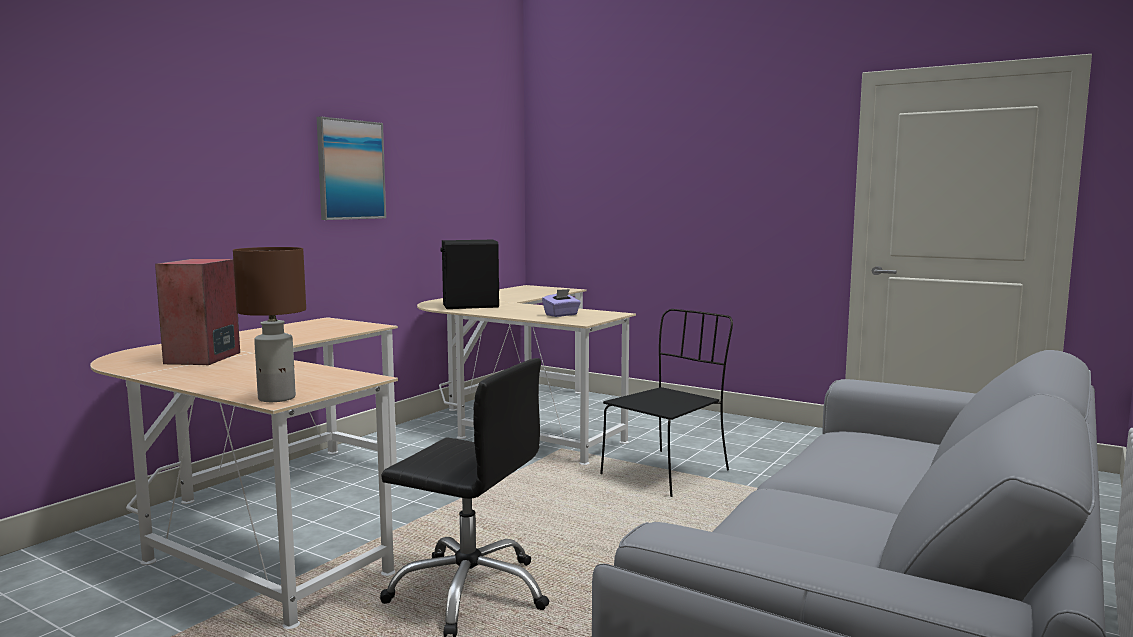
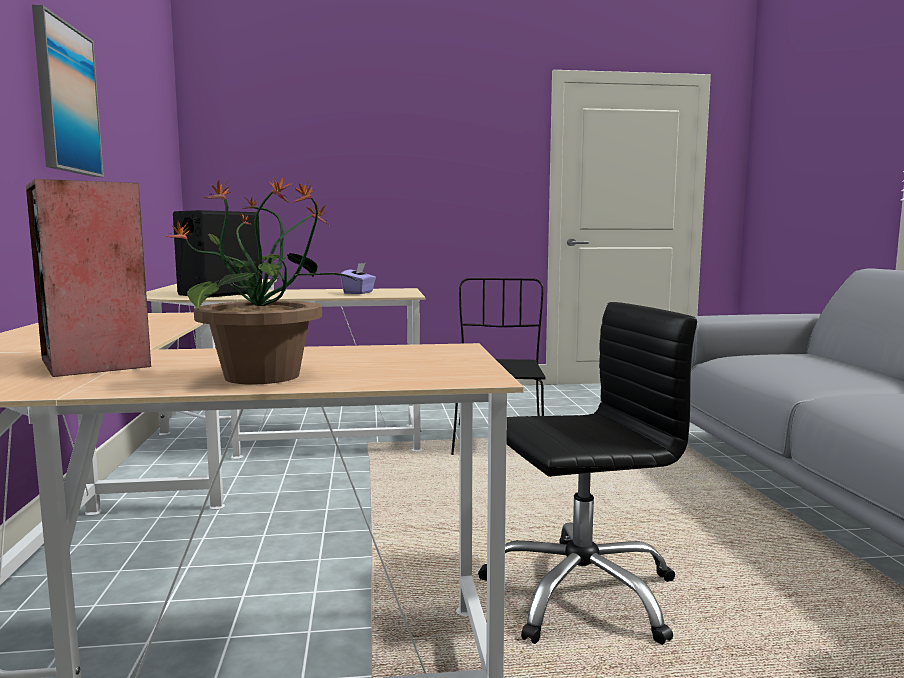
camera: 40 degrees left, 0 degrees up
brown table lamp [233,247,306,402] -> none
none -> potted plant [165,177,355,384]

